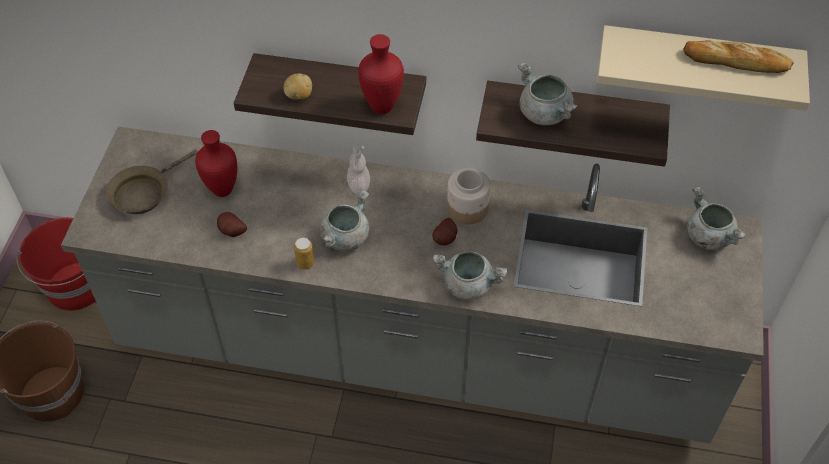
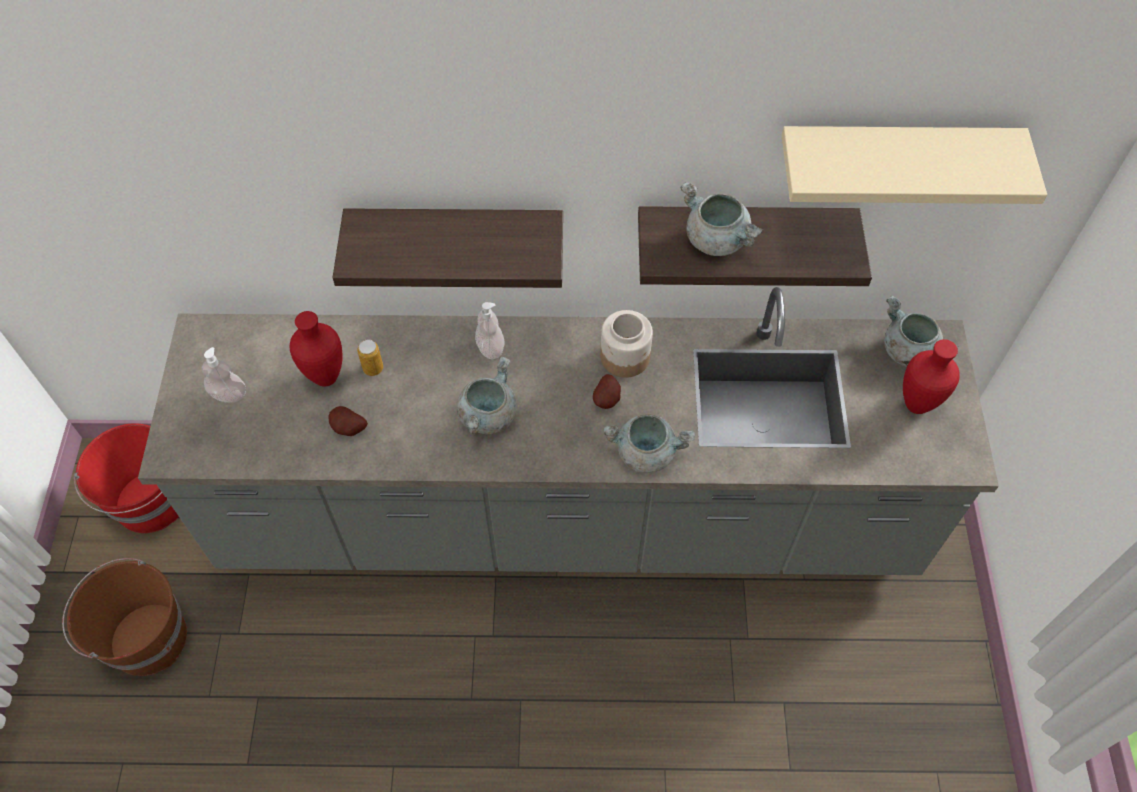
camera: 10 degrees left, 5 degrees up
brown frying pan [106,149,198,214] -> soap dispenser [202,347,246,403]
potato [284,74,312,99] -> none
can [294,237,314,269] -> can moved to [357,340,383,376]
red vase [358,34,404,114] -> red vase moved to [903,339,960,414]
bread [684,40,794,73] -> none

